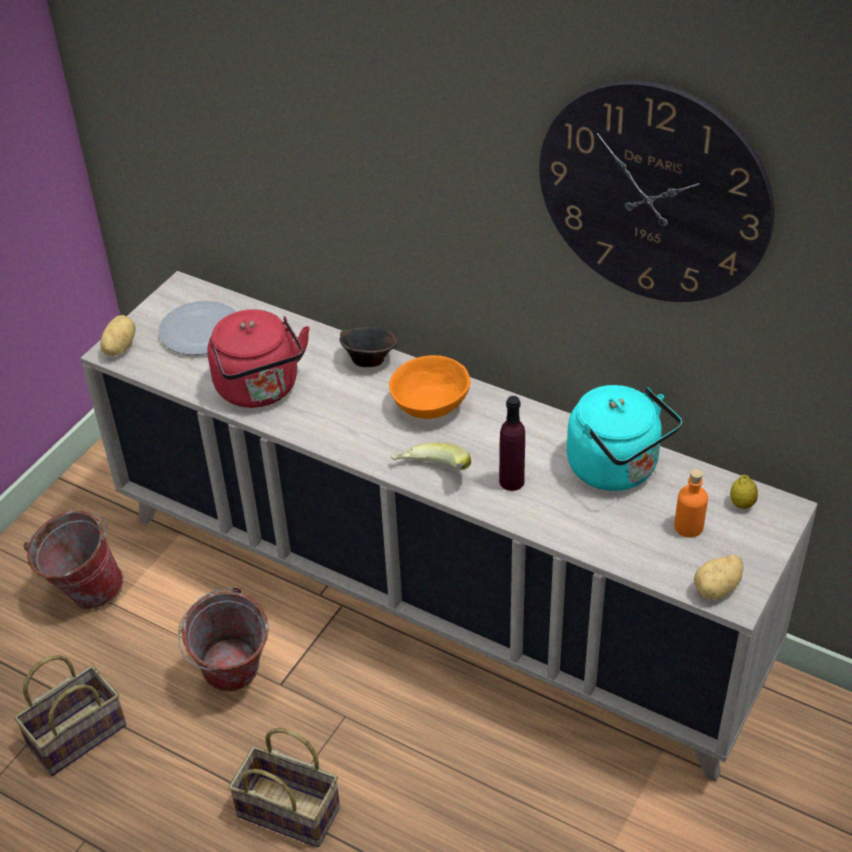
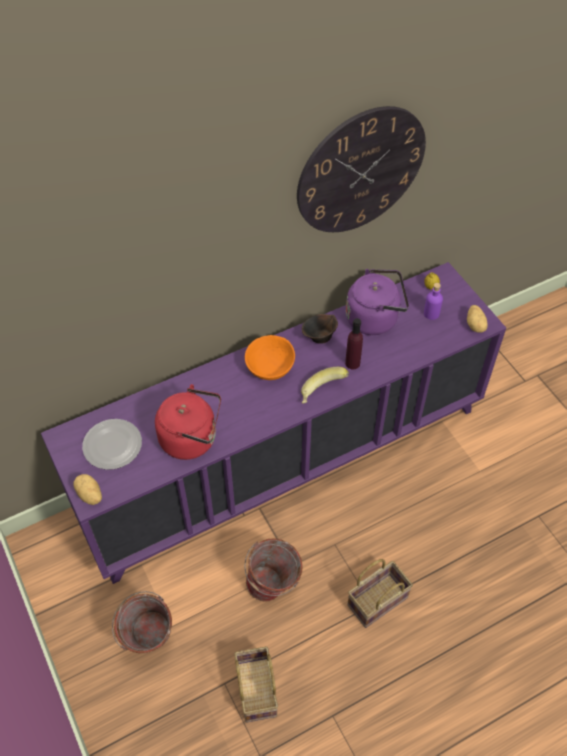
camera: 60 degrees left, 10 degrees up
beige cabinet [80,271,817,782] -> purple cabinet [41,262,506,584]
brown bowl [340,327,398,367] -> brown bowl moved to [302,314,338,344]
turquoise kettle [567,385,682,491] -> purple kettle [346,269,409,335]
orange bottle [674,469,708,538] -> purple bottle [424,283,443,320]

